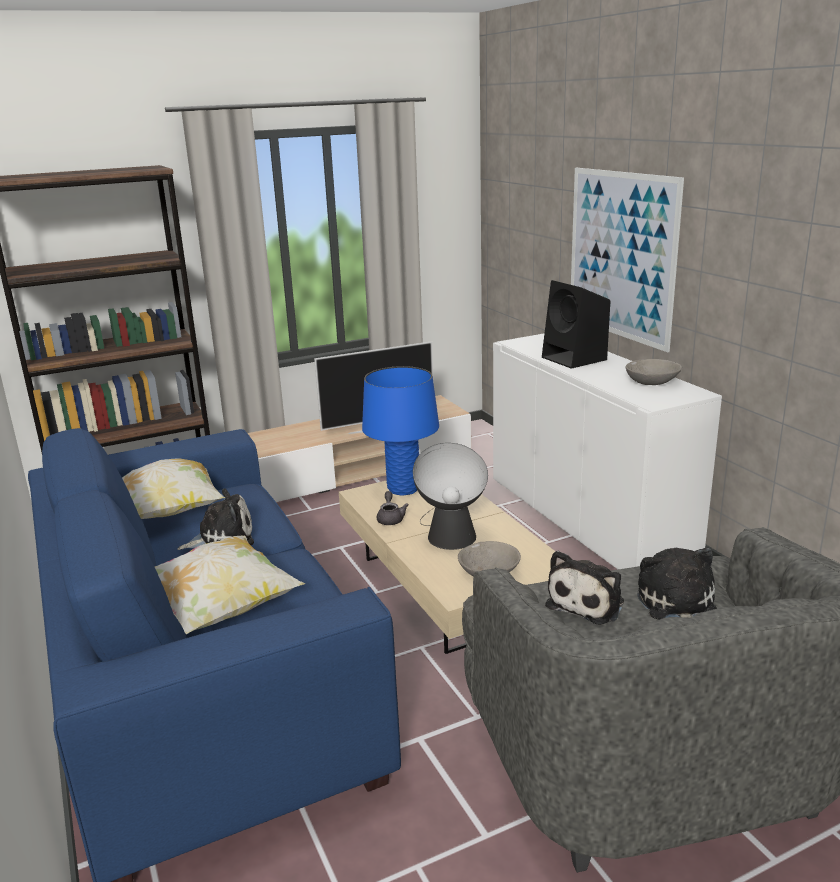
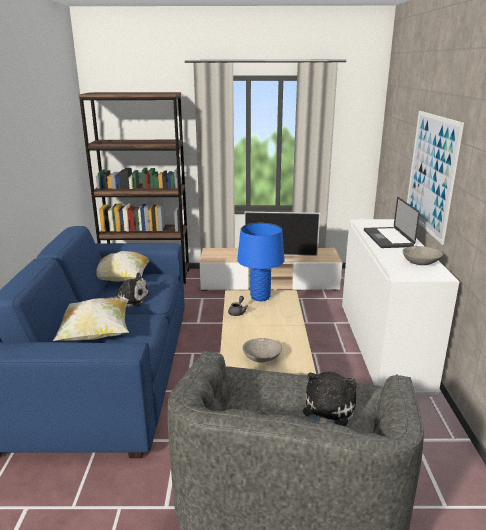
camera: 25 degrees right, 0 degrees up
table lamp [413,443,488,550] -> none
black speaker [542,280,610,369] -> laptop [364,197,420,248]
plush toy [545,551,624,625] -> none

